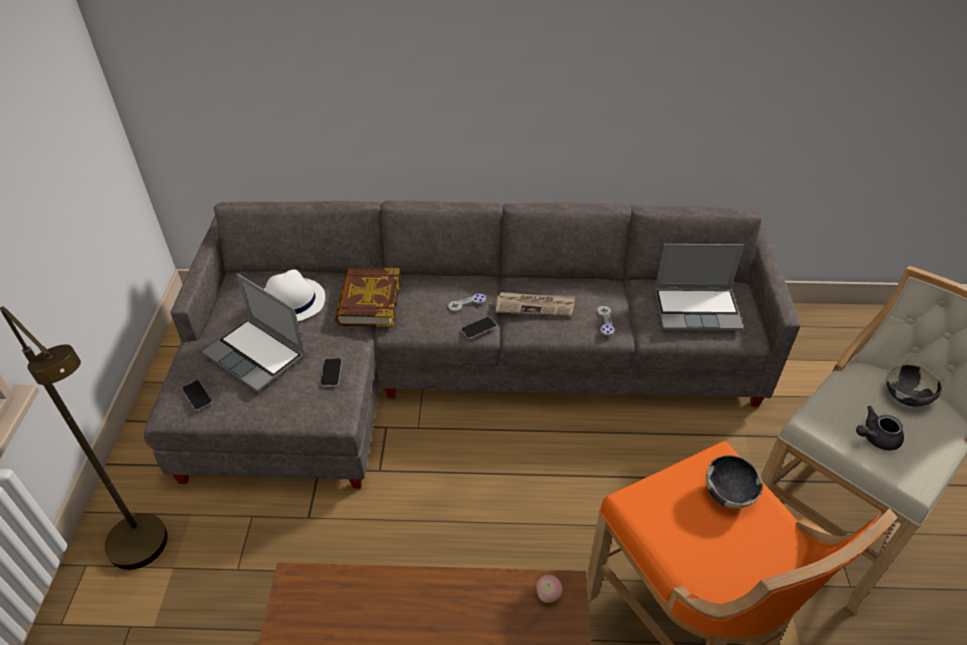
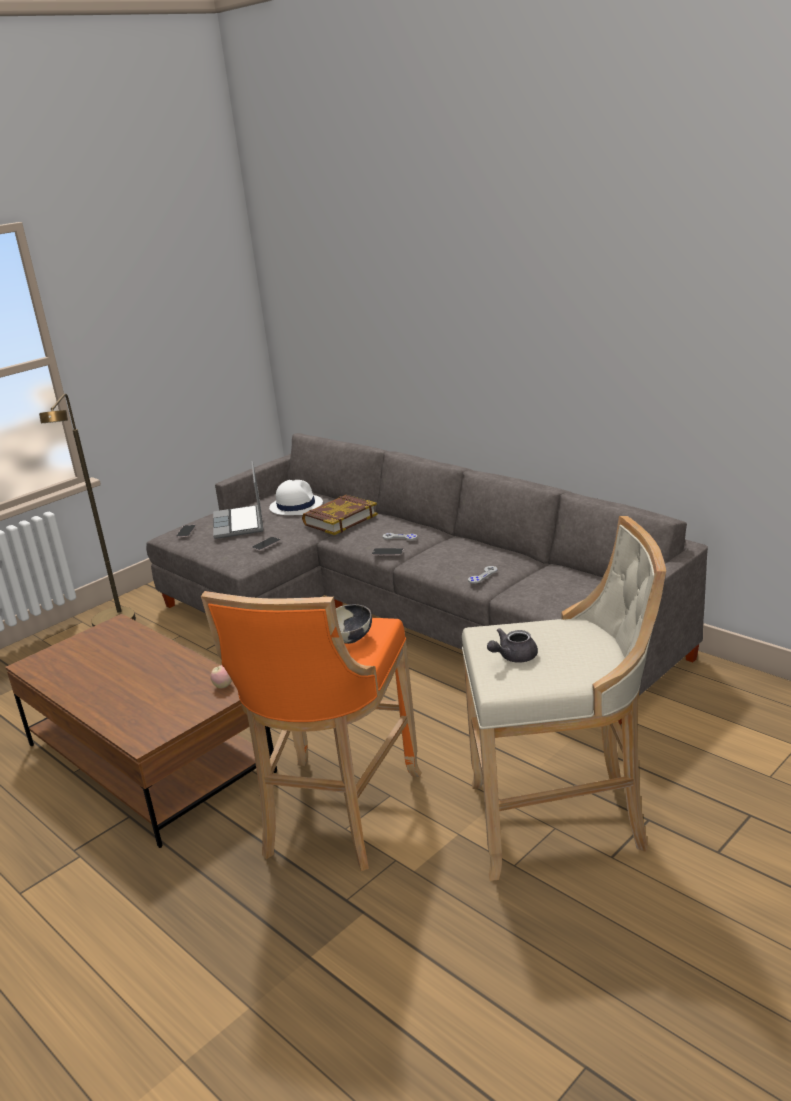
camera: 45 degrees right, 20 degrees down
newspaper [496,292,575,317] -> none
laptop [654,244,744,331] -> none
grey teapot [856,406,904,450] -> grey teapot turned 60 degrees counterclockwise [487,628,538,663]
bowl [886,364,942,407] -> none

